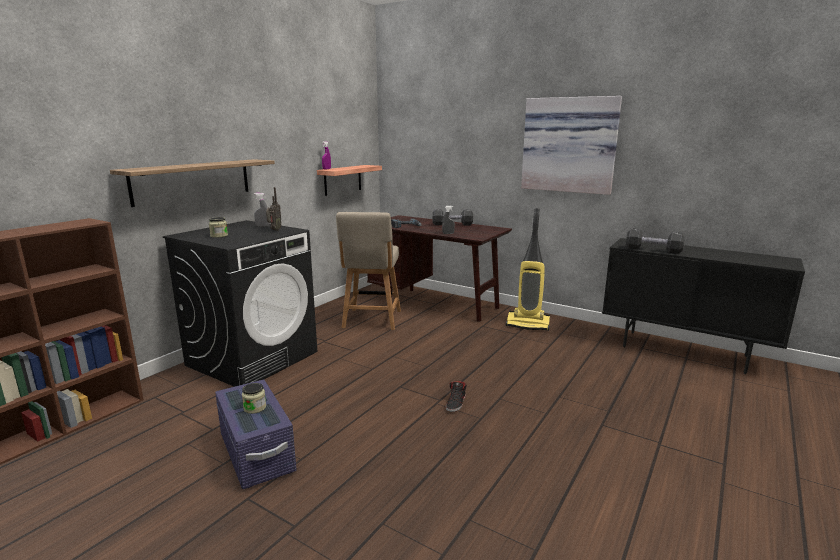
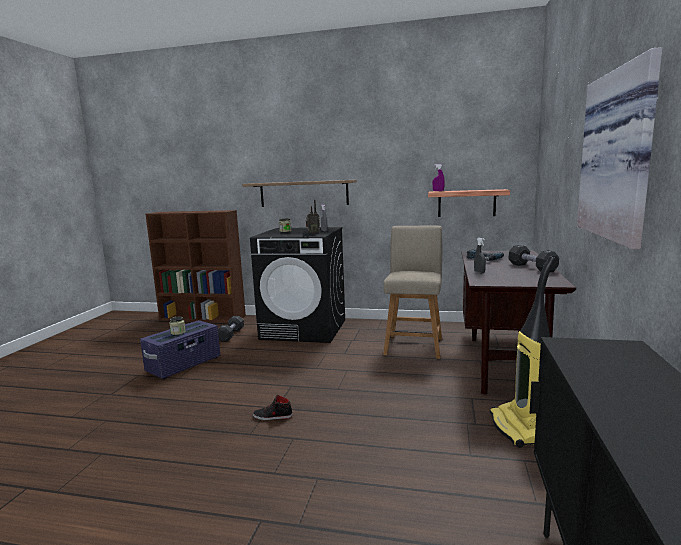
camera: 70 degrees right, 5 degrees down
beige chair [336,212,401,330] -> beige chair turned 120 degrees clockwise [383,225,443,359]
black dumbbell [626,228,685,254] -> black dumbbell moved to [218,316,244,342]

